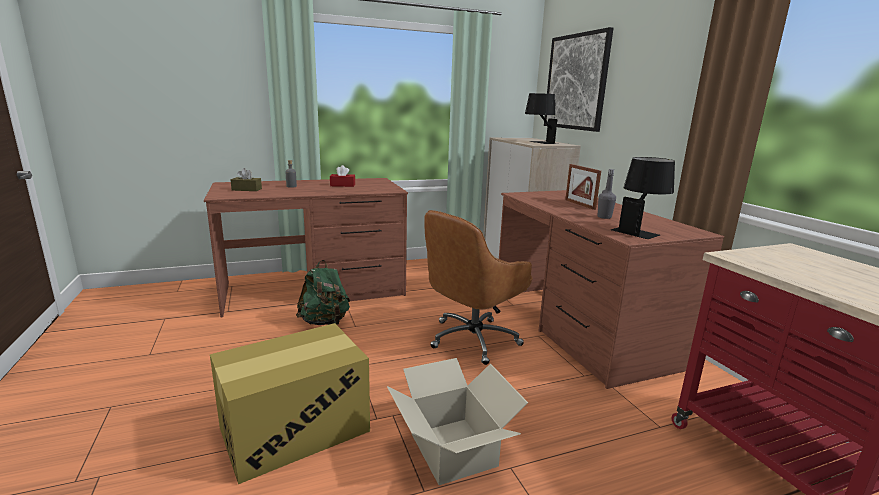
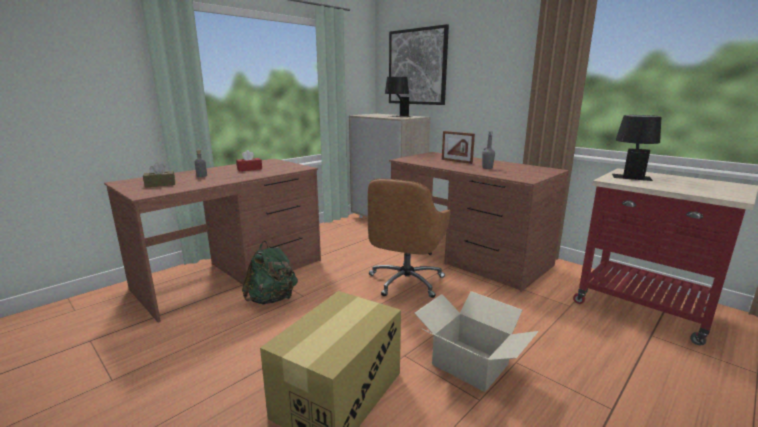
camera: 25 degrees left, 0 degrees up
black table lamp [611,157,675,239] -> black table lamp moved to [612,115,661,181]

